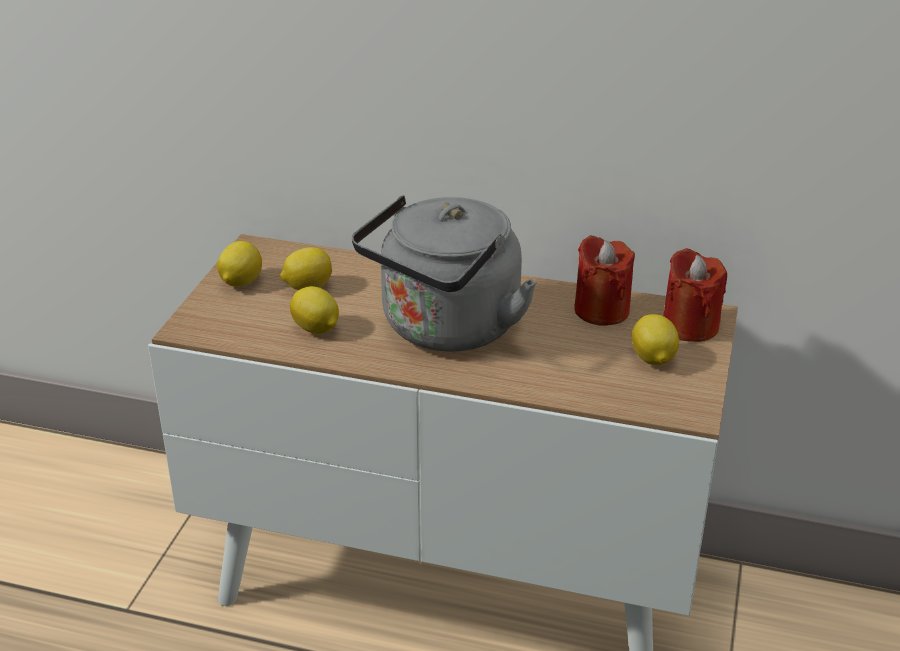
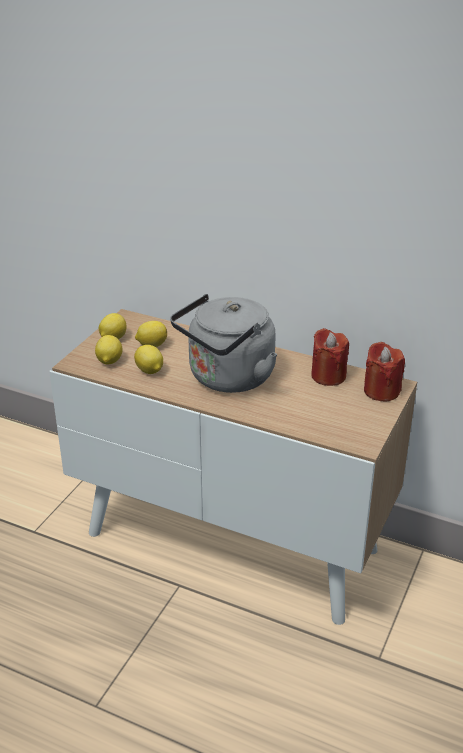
camera: 10 degrees right, 0 degrees up
lemon [632,314,679,365] -> lemon moved to [95,335,123,365]

